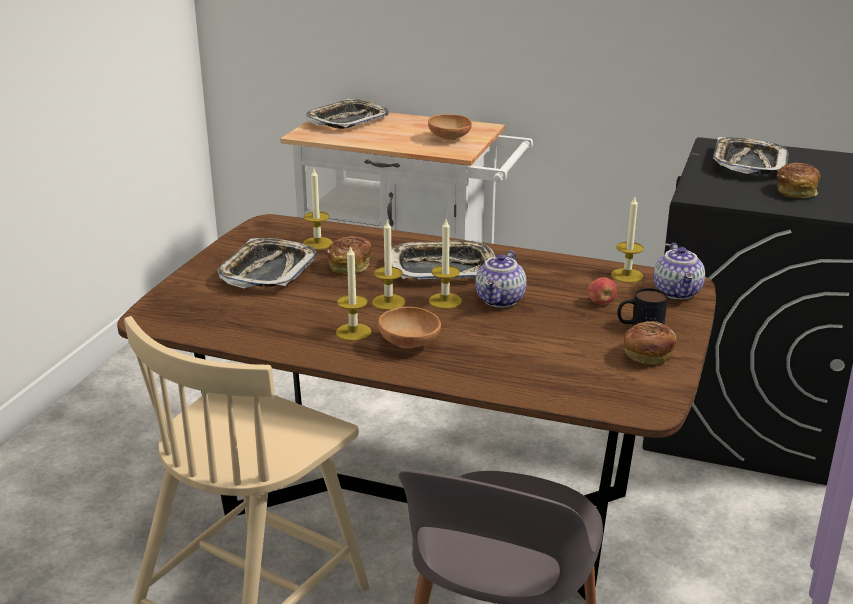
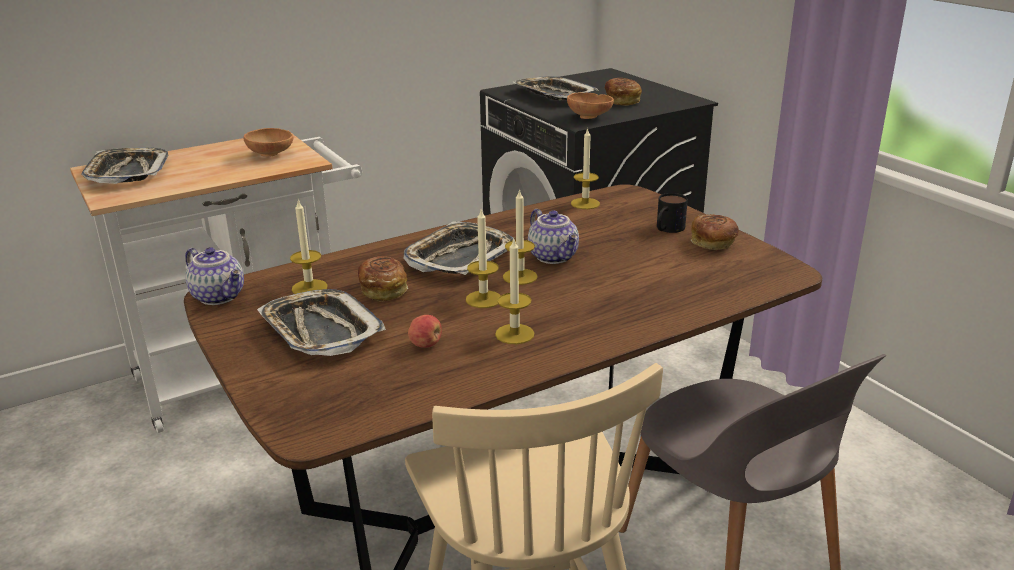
camera: 50 degrees left, 0 degrees up
brown bowl [378,307,441,349] -> brown bowl moved to [567,92,614,119]
apple [588,278,617,305] -> apple moved to [408,315,442,348]
teapot [653,243,705,300] -> teapot moved to [185,247,244,305]

